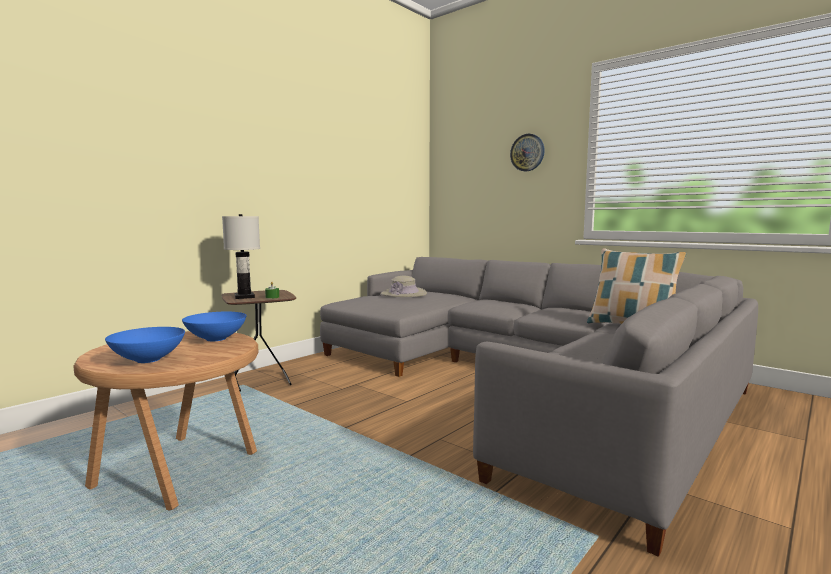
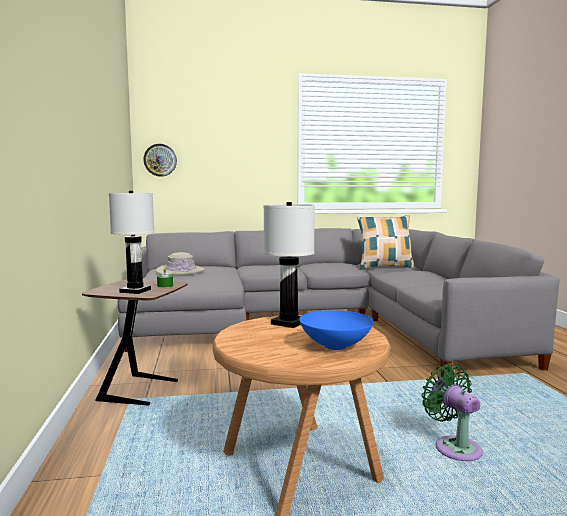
camera: 50 degrees left, 0 degrees up
blue bowl [182,312,246,341] -> white table lamp [263,202,315,328]
wall clock [510,134,545,172] -> wall clock moved to [143,144,177,177]
none -> green fan [421,364,483,461]

